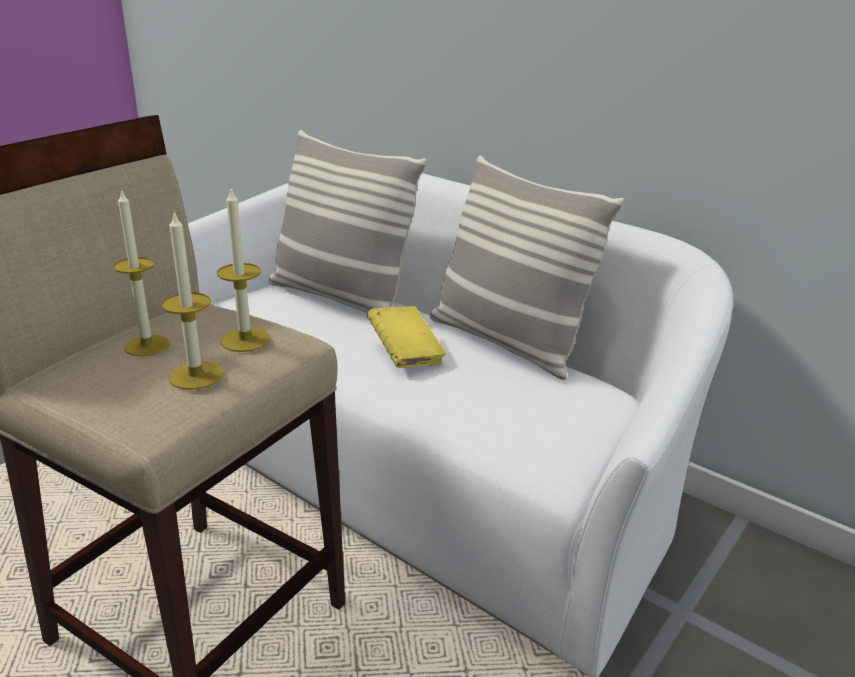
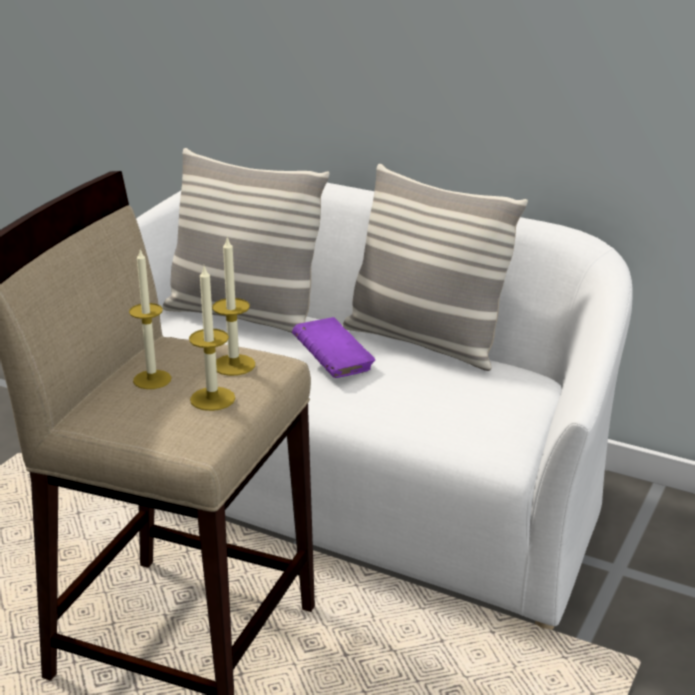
camera: 10 degrees left, 0 degrees up
yellow book [367,306,446,368] -> purple book [292,317,375,378]

